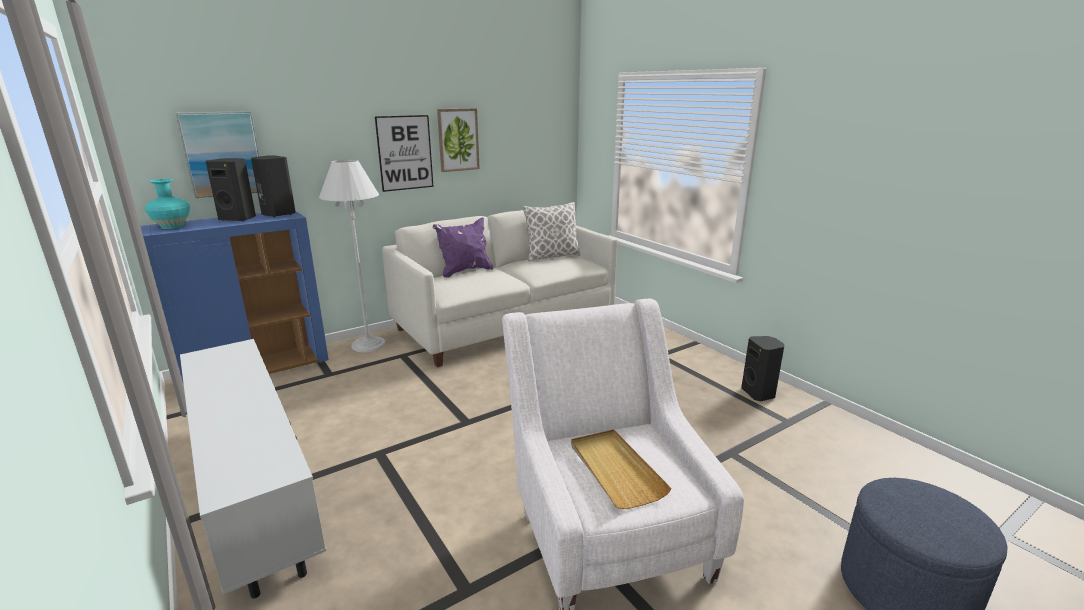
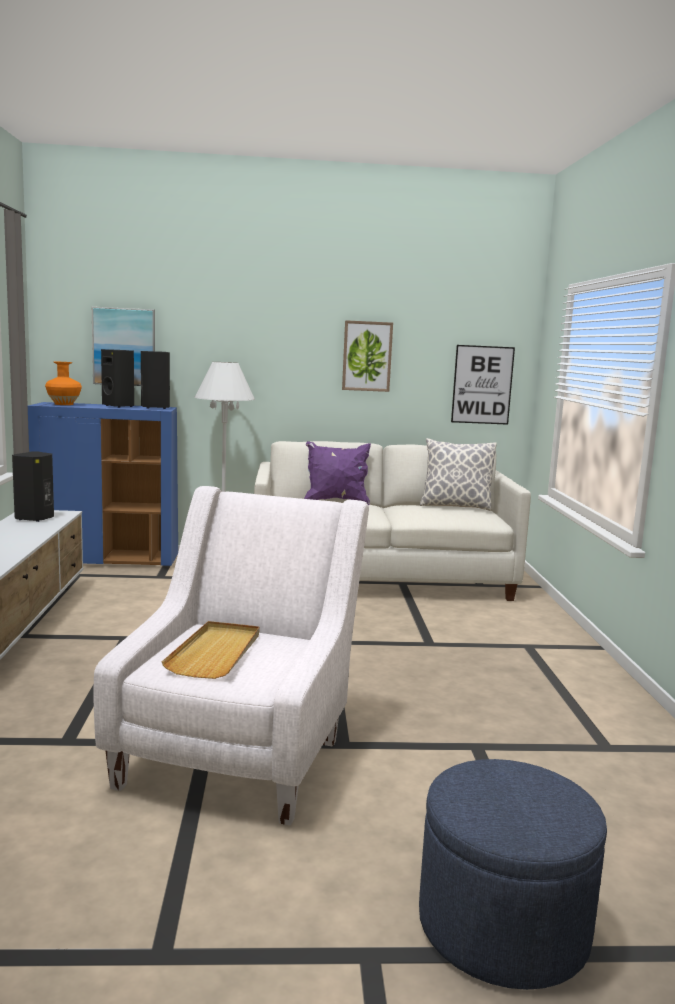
camera: 30 degrees right, 10 degrees down
turquoise vase [145,179,190,229] -> orange vase [45,362,82,405]
picture [375,115,434,192] -> picture moved to [451,345,515,425]
black speaker [741,336,784,401] -> black speaker moved to [12,452,54,522]

